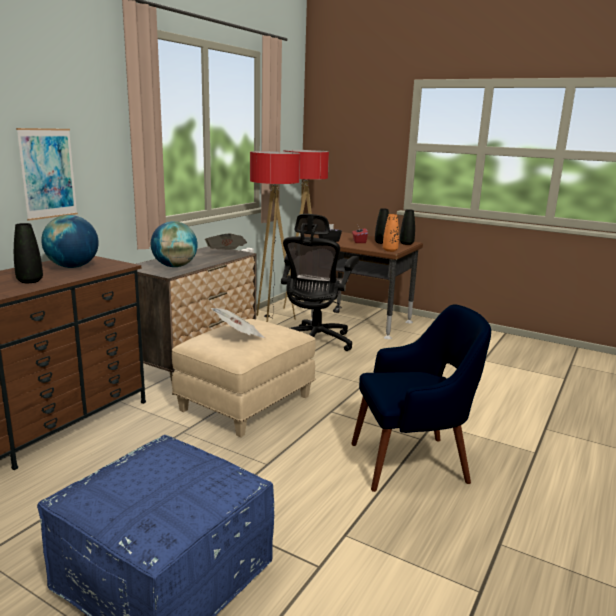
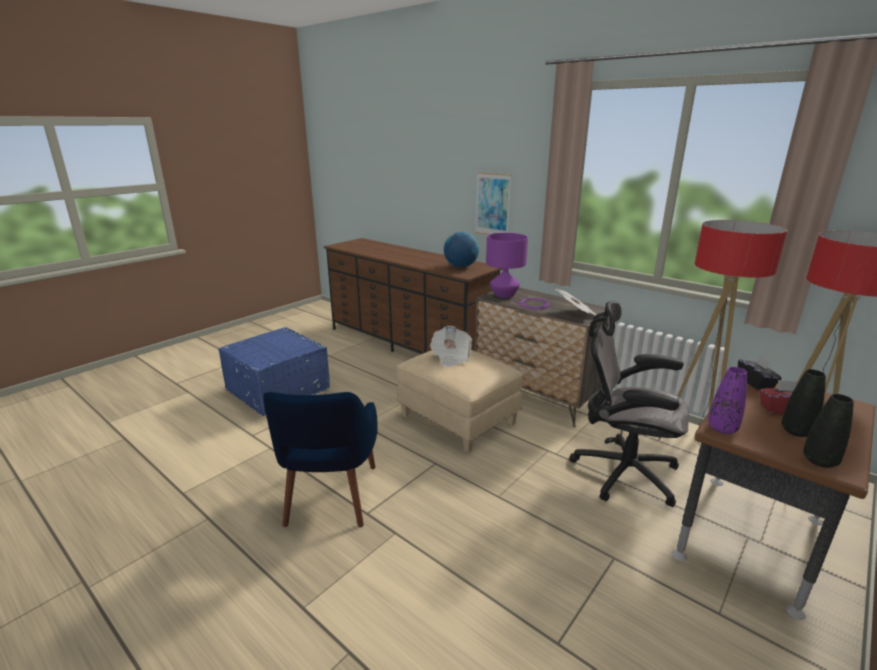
camera: 100 degrees right, 5 degrees up
black vase [14,223,43,283] -> none
globe [151,221,198,267] -> purple table lamp [486,233,550,309]
orange vase [383,214,399,252] -> purple vase [708,367,747,434]

